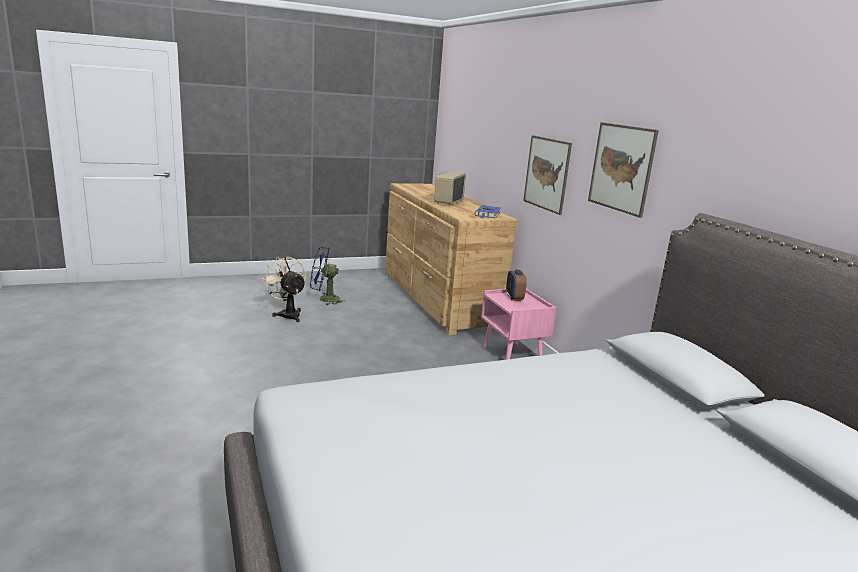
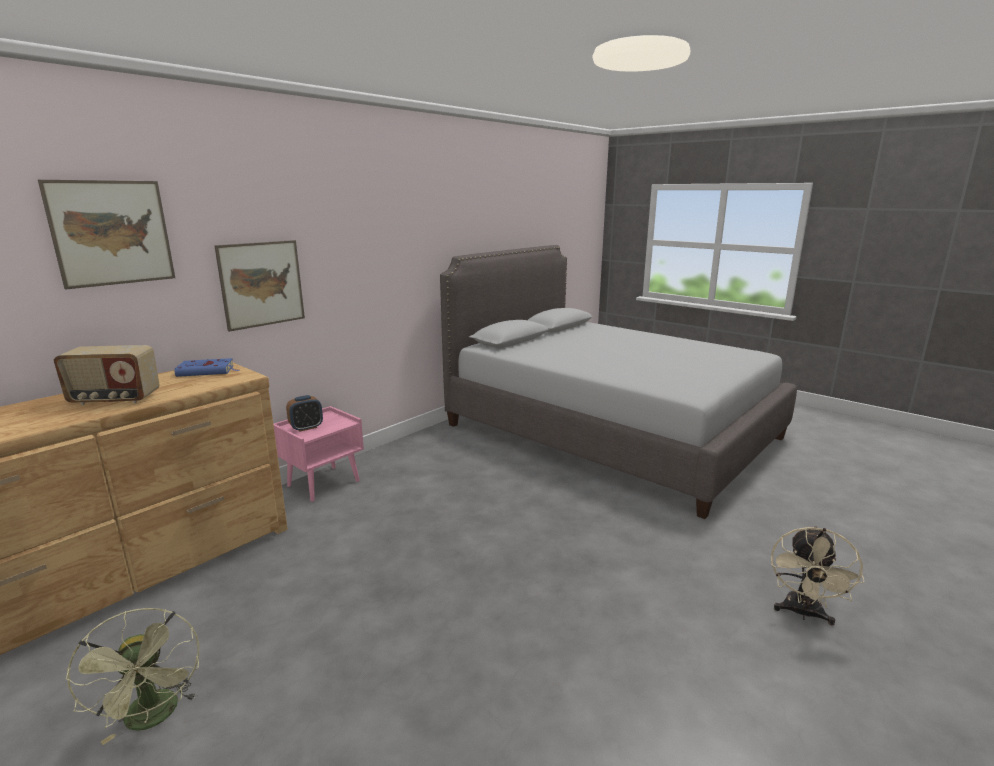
camera: 115 degrees left, 0 degrees up
beige fan [261,256,306,322] -> beige fan moved to [771,526,864,625]
blue fan [310,247,344,305] -> green fan [66,608,199,745]
picture [588,122,659,218] -> picture moved to [38,180,175,290]

